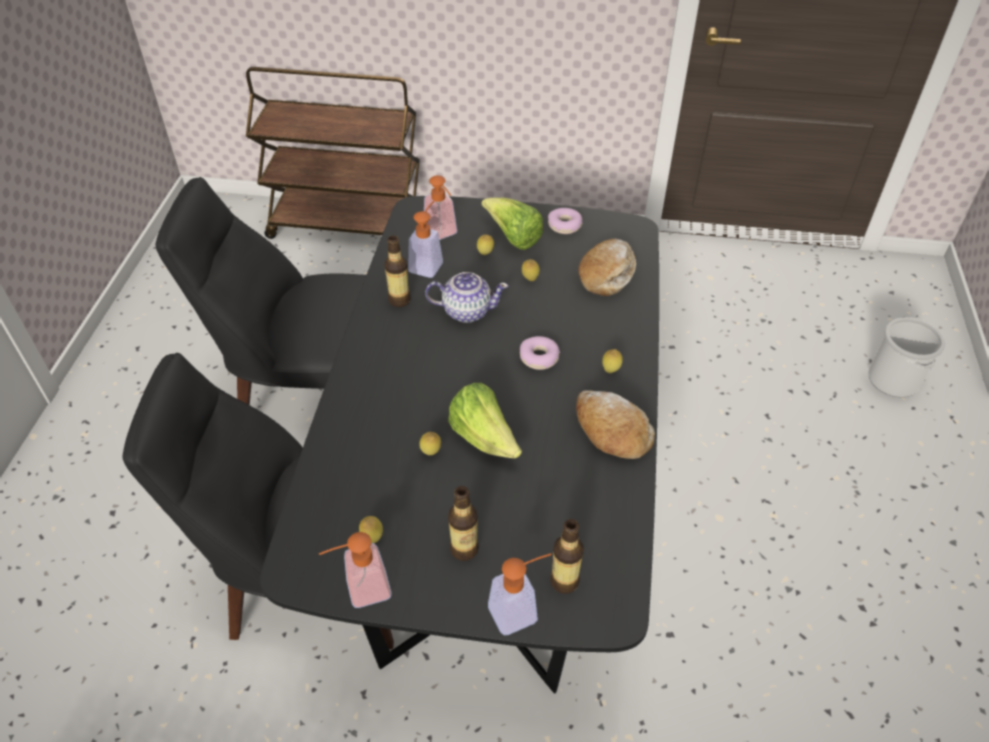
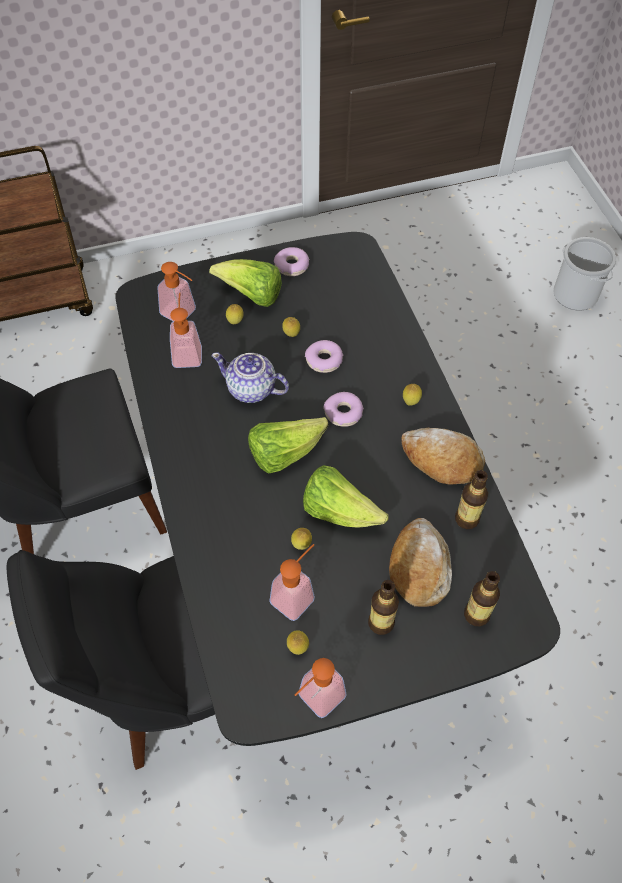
camera: 25 degrees left, 10 degrees up
bottle [384,235,411,307] -> bottle moved to [455,470,488,529]
teapot [425,272,508,323] -> teapot turned 135 degrees counterclockwise [211,352,289,403]
soap dispenser [488,553,551,636] -> soap dispenser moved to [269,544,315,621]
bread [578,239,636,296] -> bread moved to [389,518,452,607]
none -> lettuce [248,417,328,473]
none -> donut [305,340,343,373]

